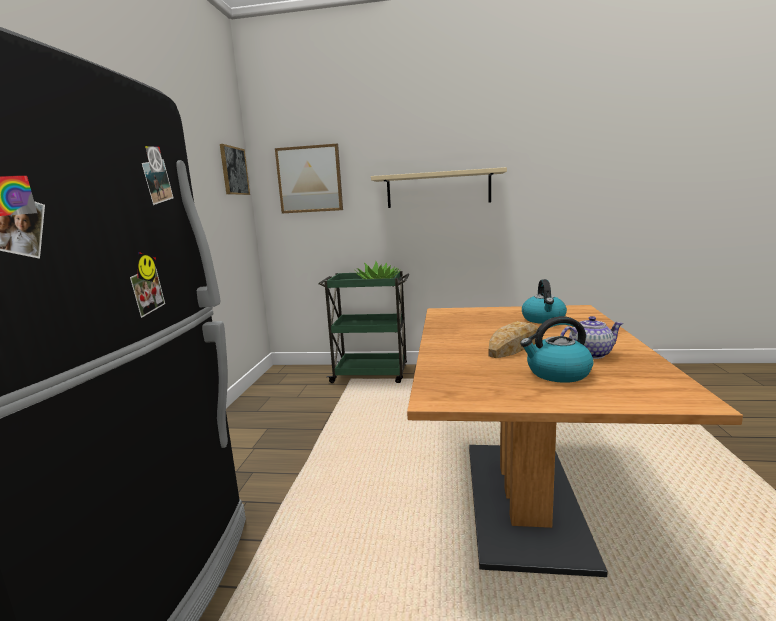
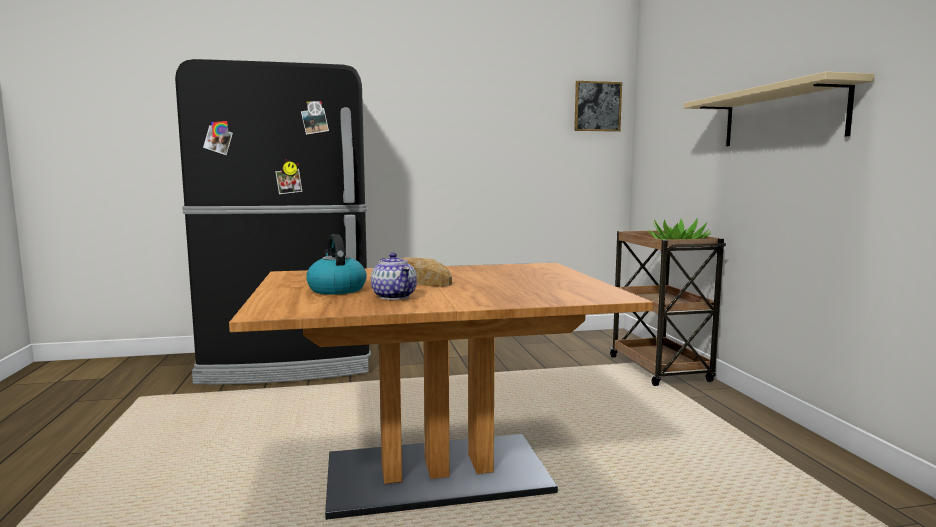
camera: 70 degrees right, 5 degrees down
picture [275,144,343,213] -> none
green cart [319,271,409,383] -> brown cart [610,230,726,386]
kettle [522,279,567,324] -> none

